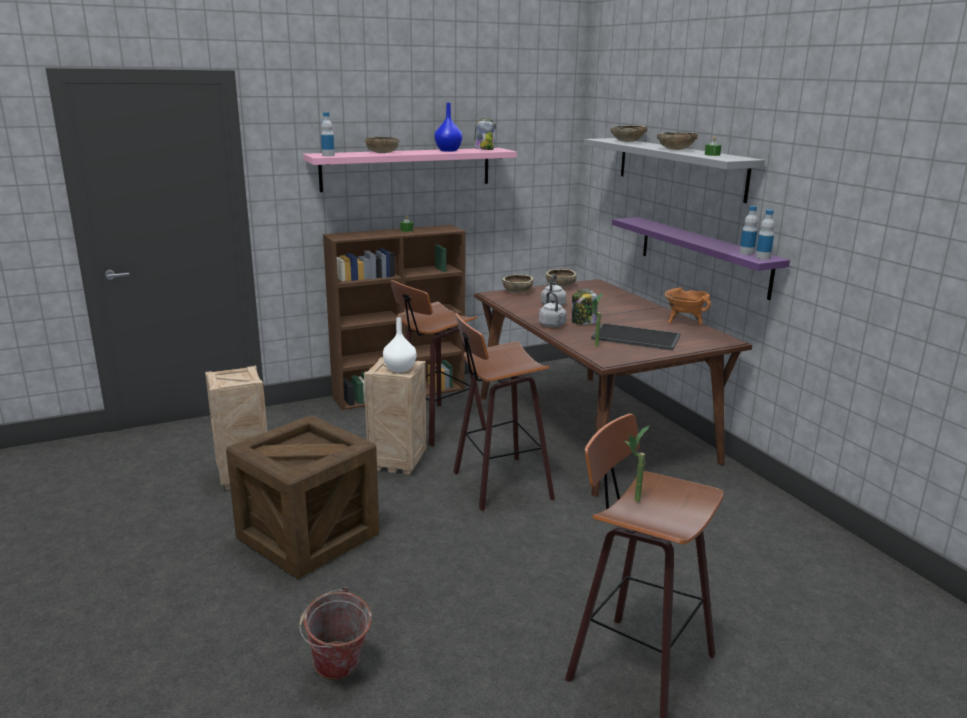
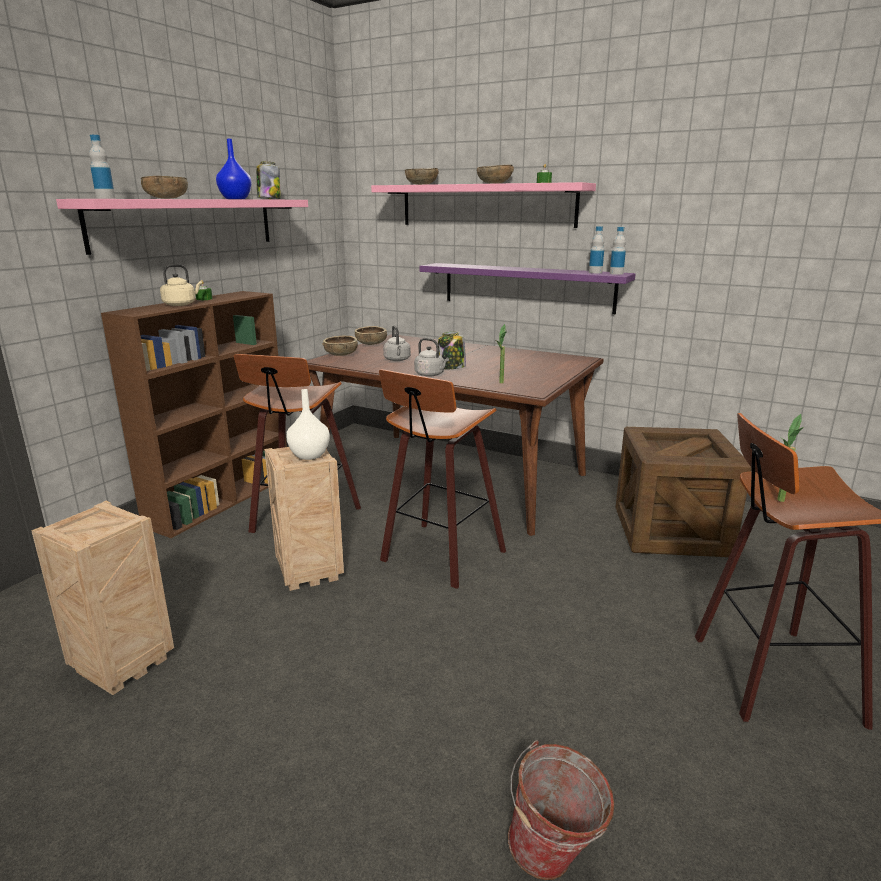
camera: 35 degrees left, 0 degrees up
crate [226,415,379,579] -> crate moved to [615,427,752,557]
grey shelf [584,138,765,203] -> pink shelf [371,182,596,228]
tray [591,323,680,351] -> none
orange cooking pot [664,288,711,326] -> none
none -> beige kettle [160,264,202,306]

